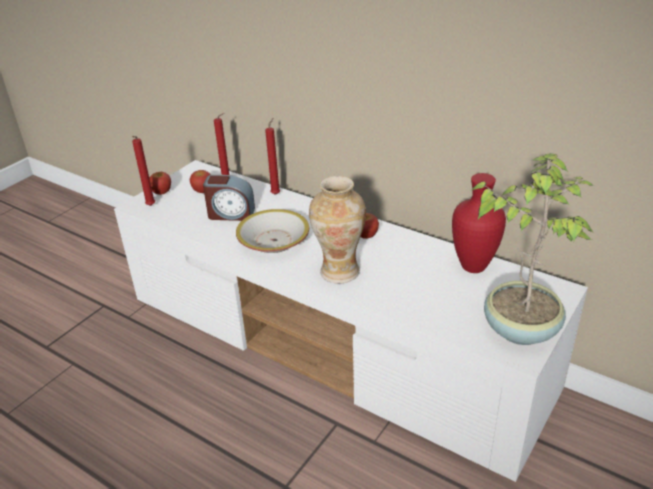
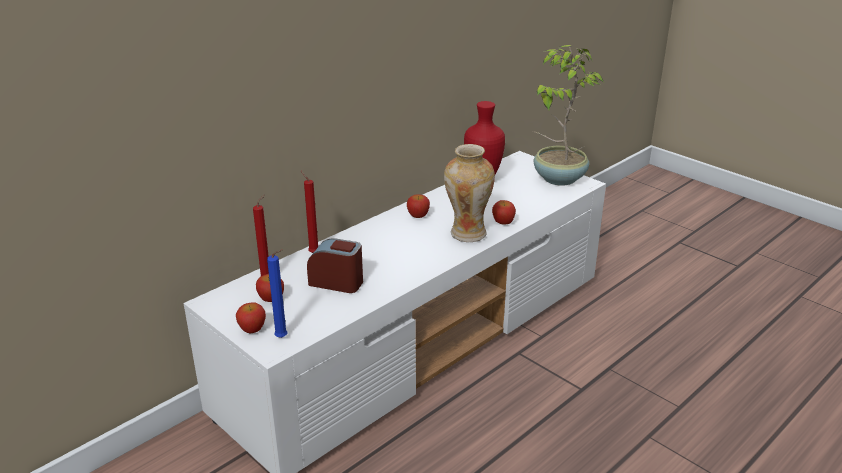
camera: 80 degrees left, 5 degrees down
red candle [132,136,155,206] -> blue candle [267,249,288,338]
alarm clock [203,175,255,221] -> alarm clock turned 90 degrees counterclockwise [307,238,363,293]
bowl [236,209,309,253] -> none
none -> apple [492,200,516,225]

